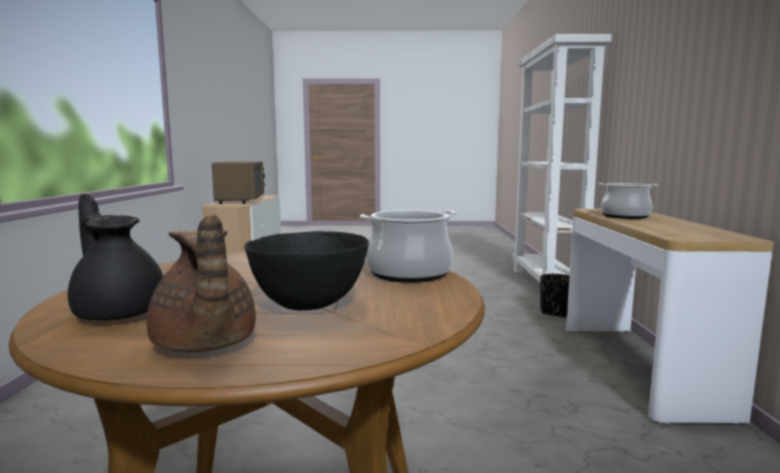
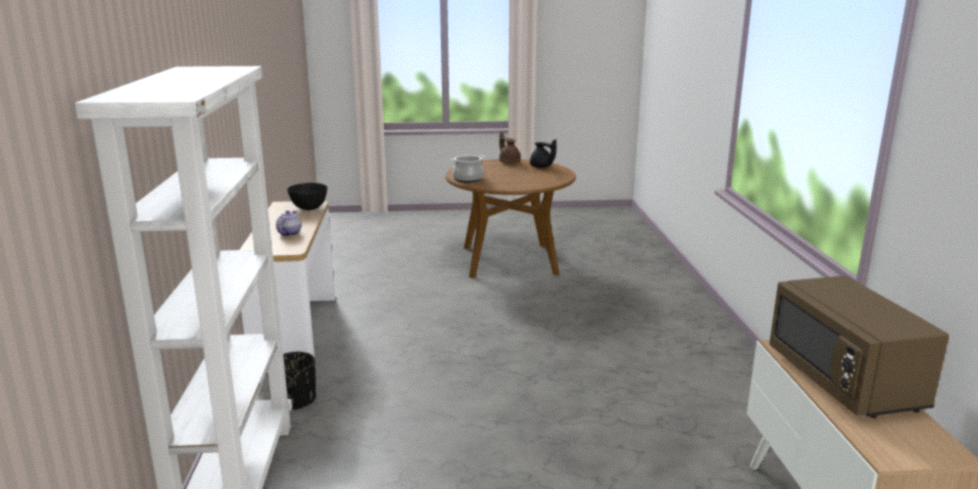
camera: 175 degrees right, 10 degrees up
black bowl [244,231,369,311] -> black bowl moved to [287,183,328,210]
cooking pot [599,183,658,219] -> teapot [276,210,301,236]

